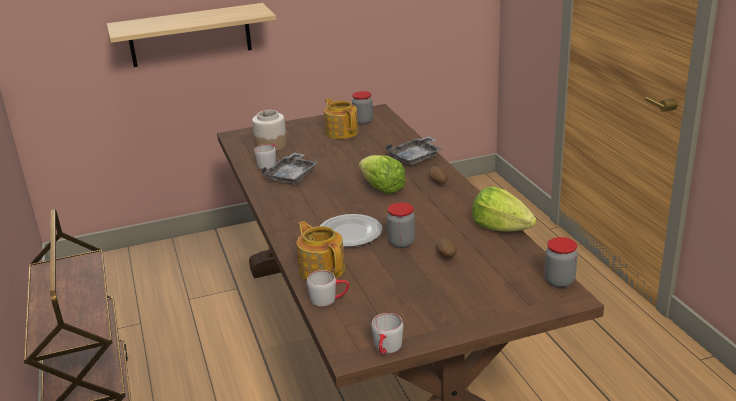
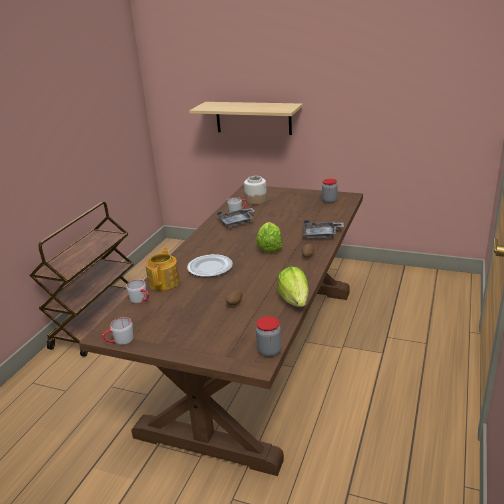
camera: 40 degrees right, 0 degrees up
teapot [324,98,358,139] -> none
jar [387,202,415,248] -> none

